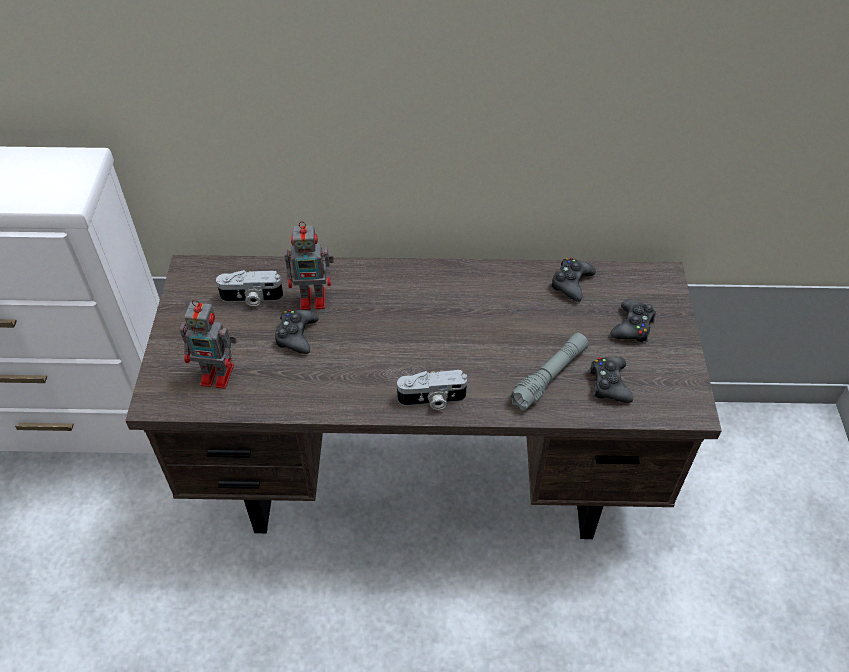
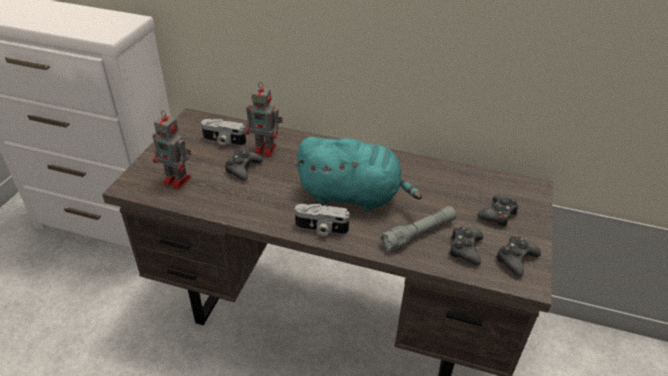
camera: 15 degrees right, 10 degrees down
black game controller [550,258,596,302] -> black game controller moved to [496,236,541,277]
none -> turquoise plush toy [295,137,422,211]

